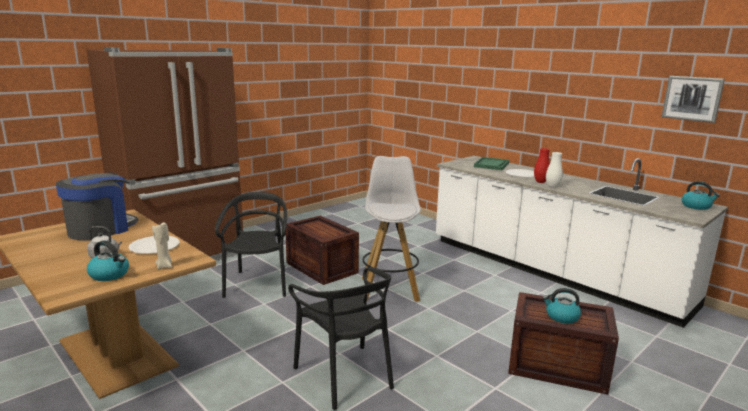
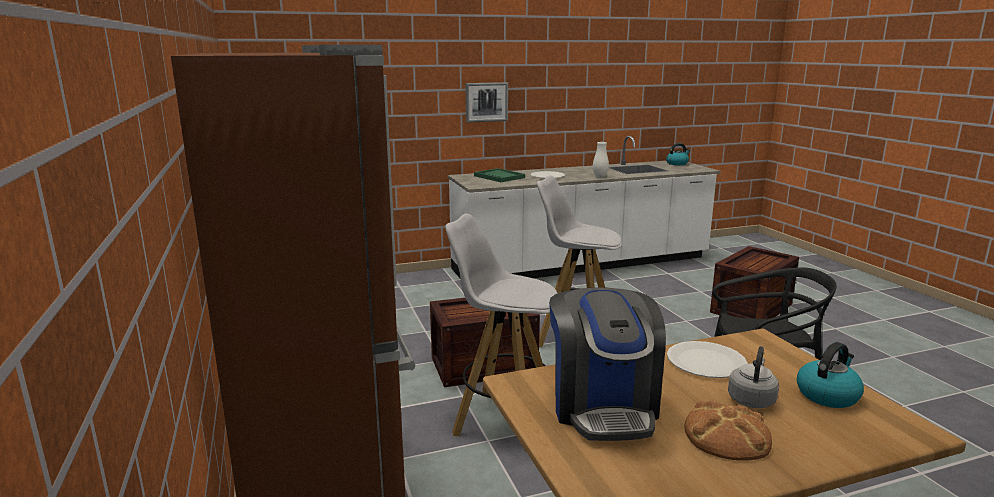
camera: 65 degrees left, 0 degrees up
coffee machine [56,172,138,241] -> coffee machine turned 150 degrees counterclockwise [549,288,666,441]
beige candle [152,222,172,269] -> none
black chair [215,192,287,298] -> white stool [445,214,558,451]
red vase [534,148,550,183] -> none
kettle [543,288,581,324] -> none
picture [662,76,725,123] -> picture moved to [465,82,508,123]
none -> bread [684,400,772,461]

